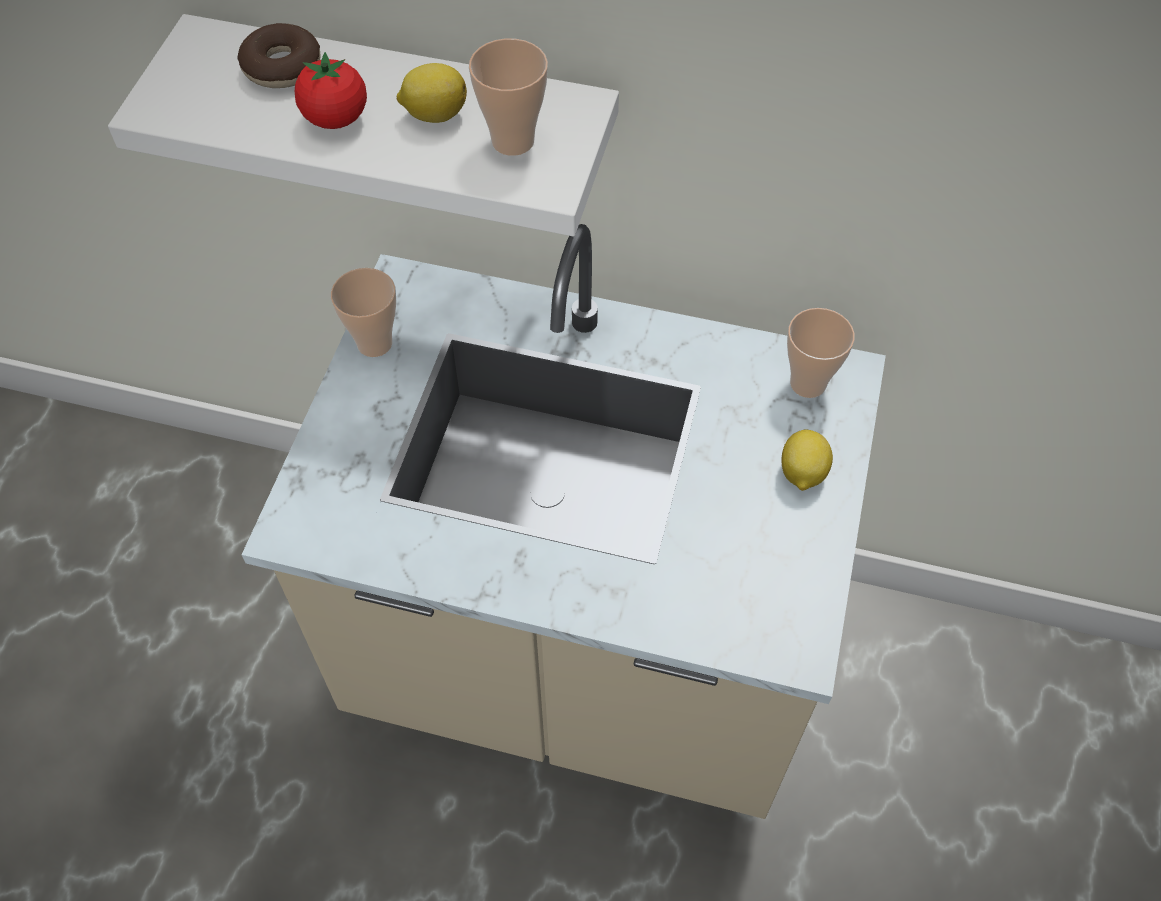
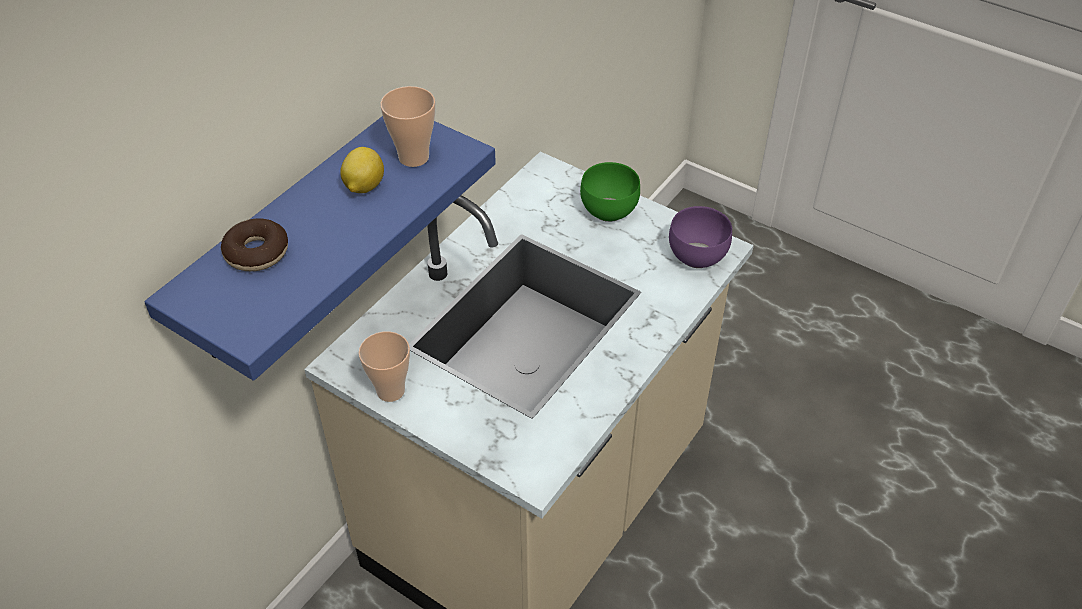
camera: 70 degrees left, 10 degrees down
white shelf [108,14,619,236] -> blue shelf [144,116,496,381]
tomato [295,52,367,129] -> none
lemon [781,430,833,491] -> green bowl [580,162,640,222]
cup [787,308,855,398] -> none
none -> purple bowl [669,206,732,268]

